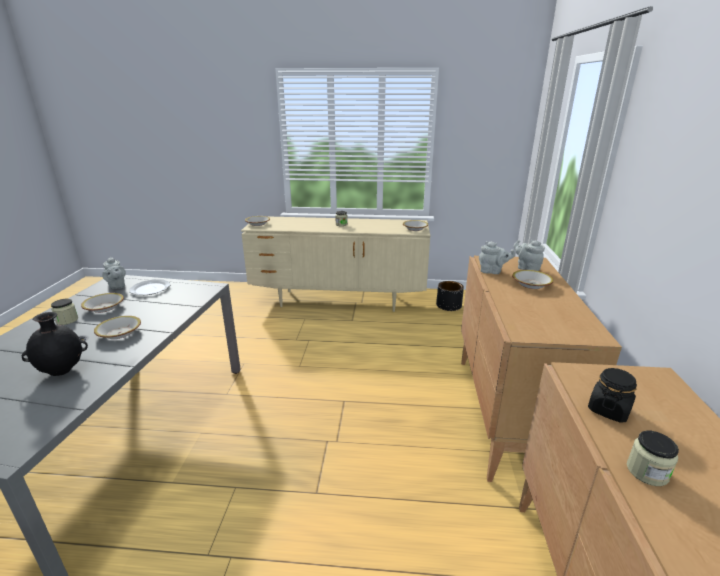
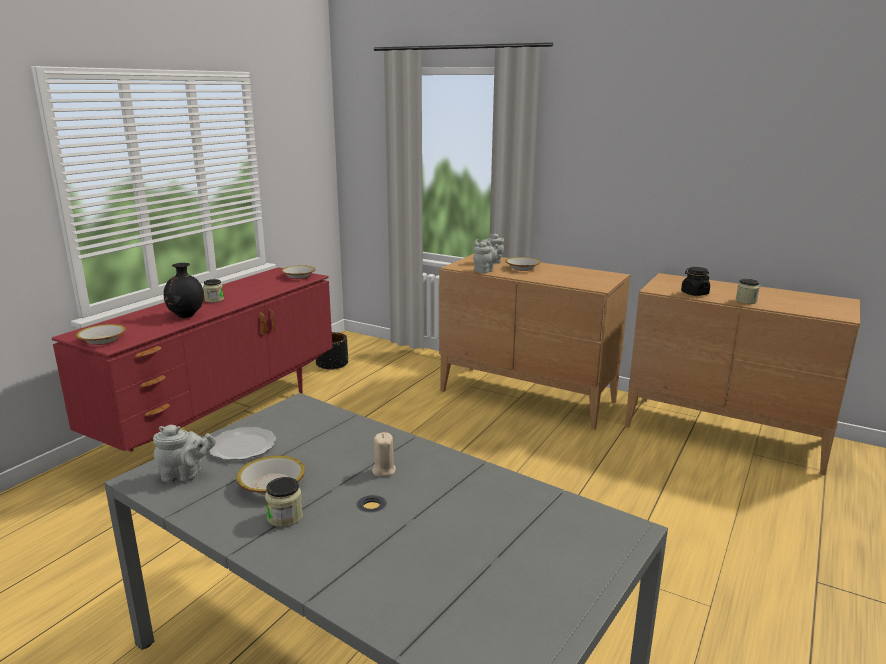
camera: 65 degrees left, 5 degrees down
black vase [22,312,88,376] -> black vase moved to [163,263,204,318]
bowl [94,316,141,339] -> beige candle [372,432,396,477]
beige dresser [241,216,430,312] -> red dresser [52,267,333,452]

